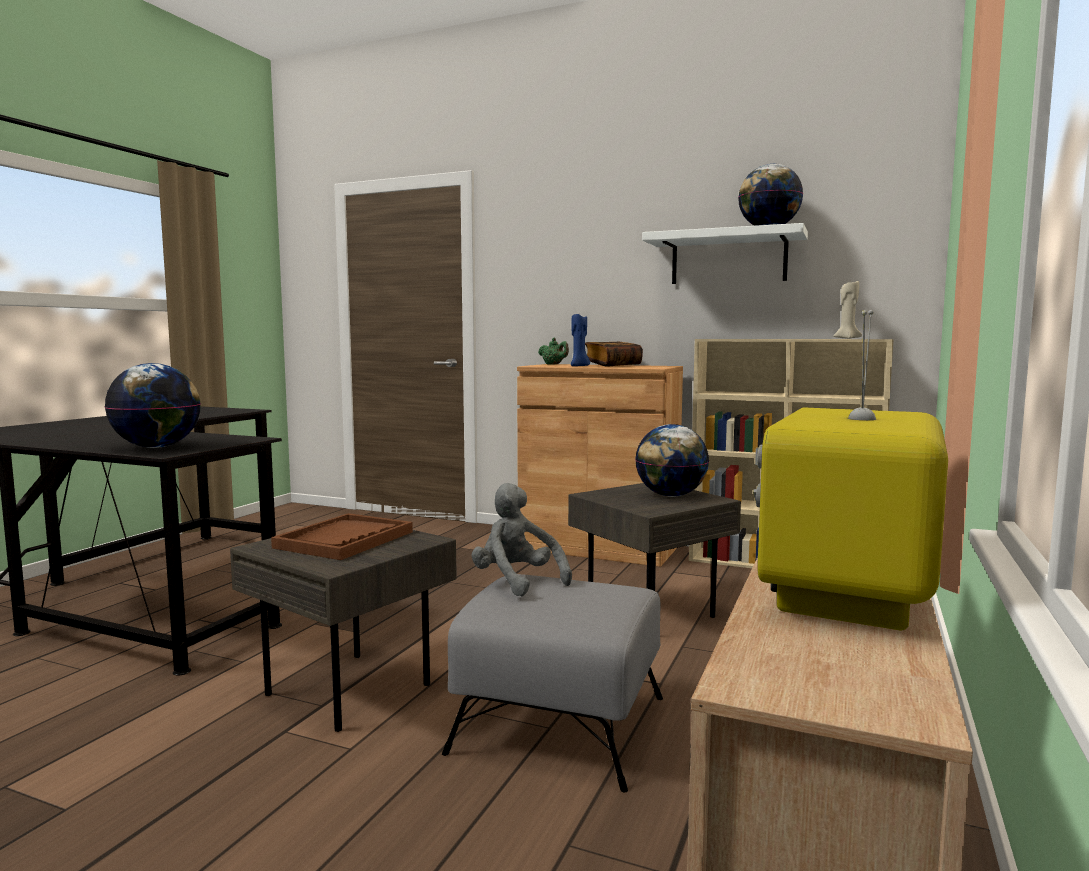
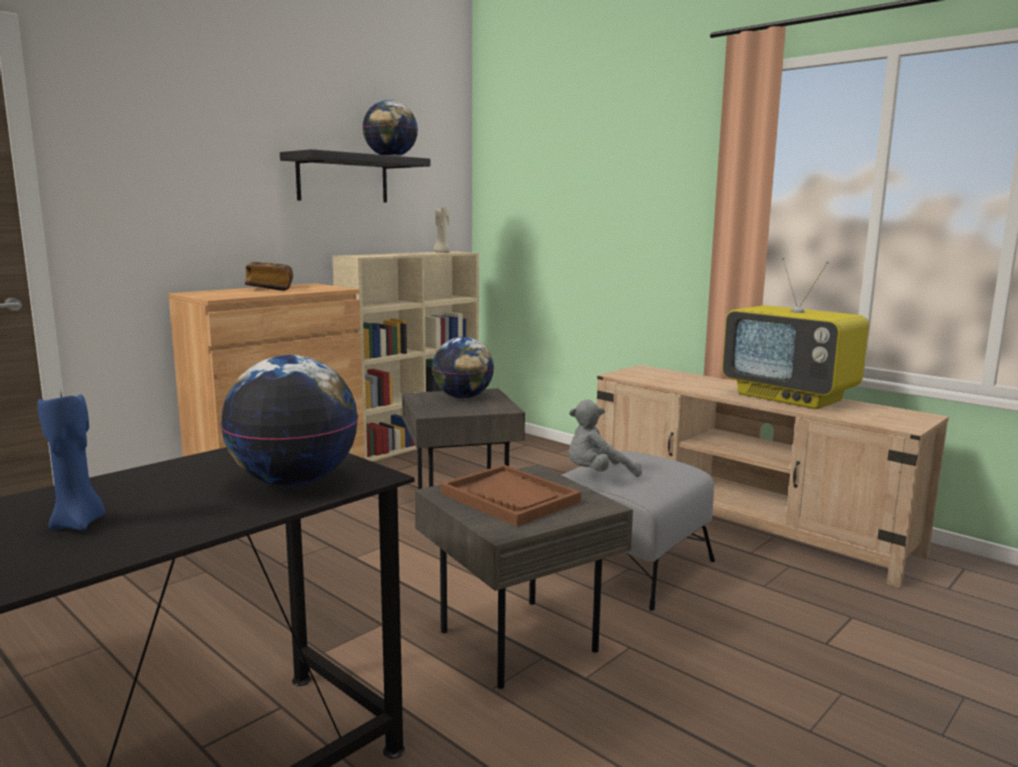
camera: 70 degrees left, 5 degrees up
green teapot [538,338,569,365] -> none
blue candle [571,313,590,366] -> blue candle moved to [38,389,105,530]
white shelf [642,223,808,284] -> black shelf [280,149,430,203]

